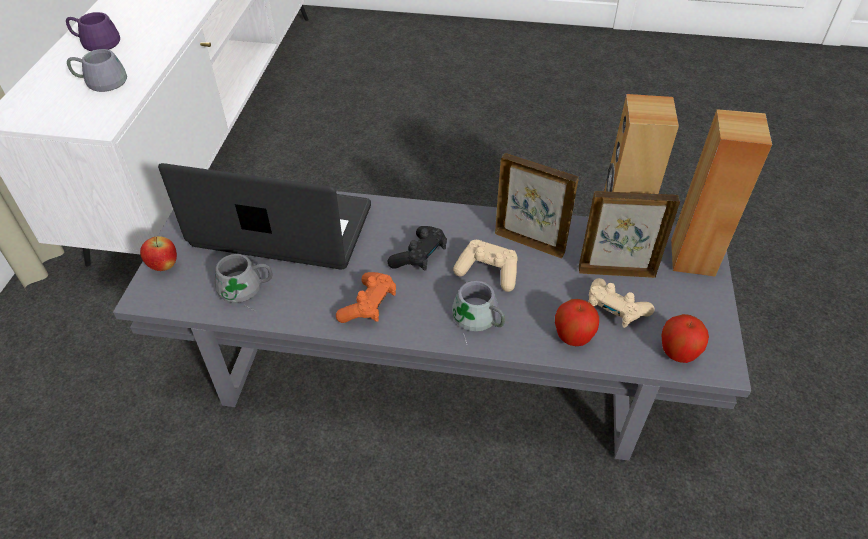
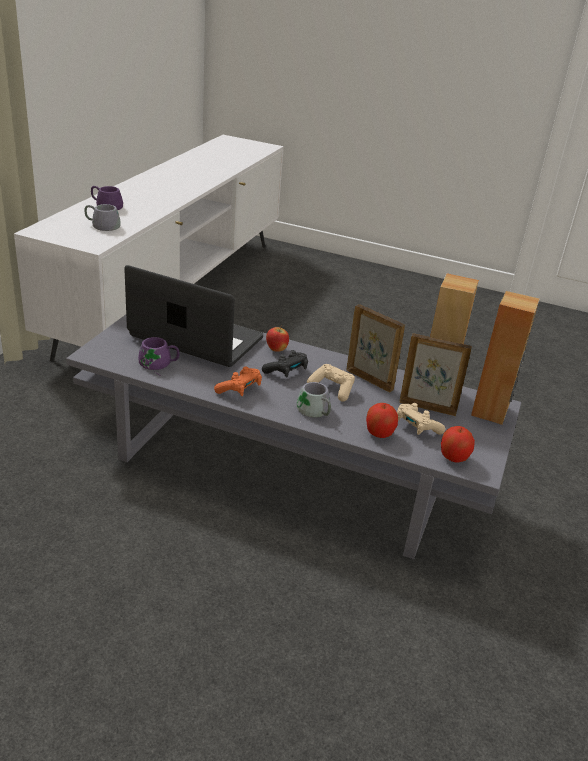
camera: 10 degrees right, 15 degrees down
apple [140,236,177,271] -> apple moved to [266,325,289,352]
grey mug [215,254,273,311] -> purple mug [138,337,180,376]

